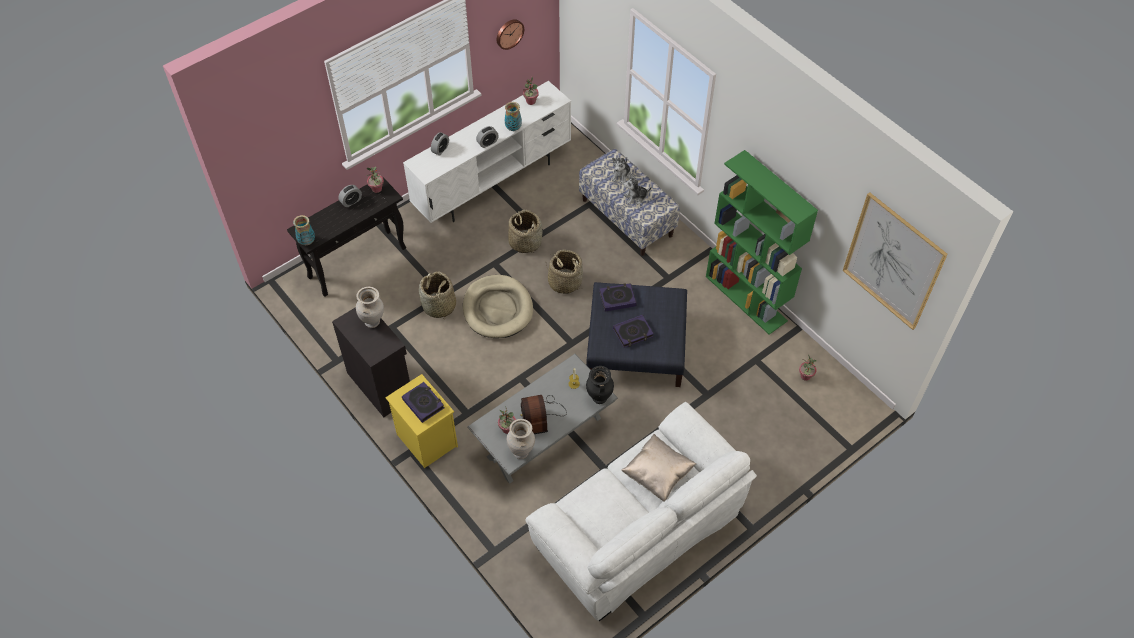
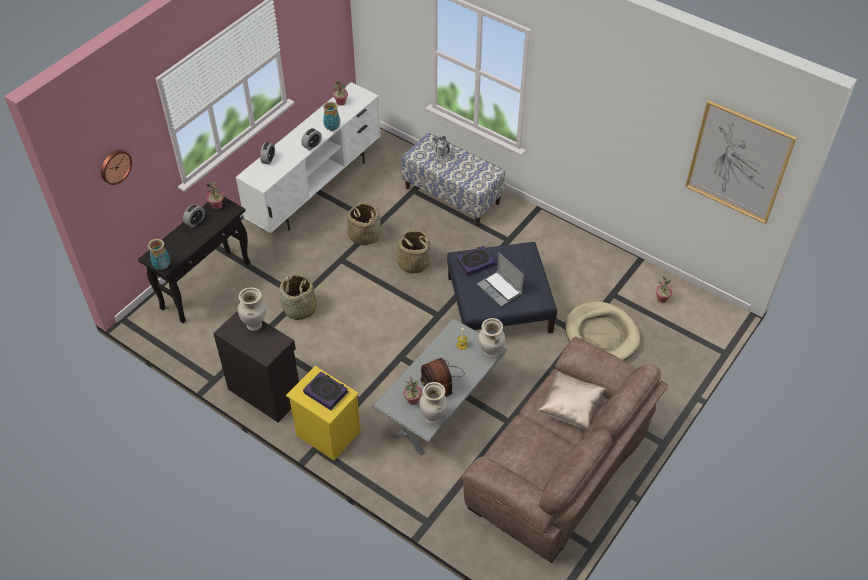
camera: 15 degrees left, 5 degrees down
beige dog bed [463,275,533,338] -> beige dog bed moved to [565,302,640,361]
wall clock [497,19,524,50] -> wall clock moved to [101,150,132,185]
white sofa [525,402,757,621] -> brown sofa [461,336,668,563]
black vase [586,366,614,404] -> beige vase [478,318,505,358]
book [613,315,654,348] -> laptop [477,253,524,307]
plush toy [623,173,652,204] -> none
green bookcase [706,150,818,335] -> none

